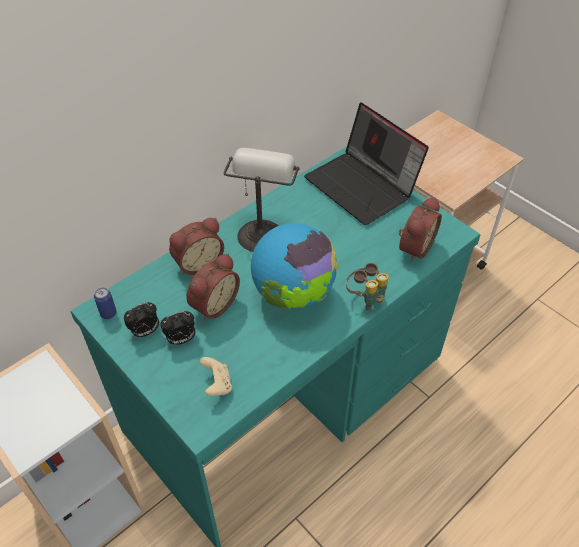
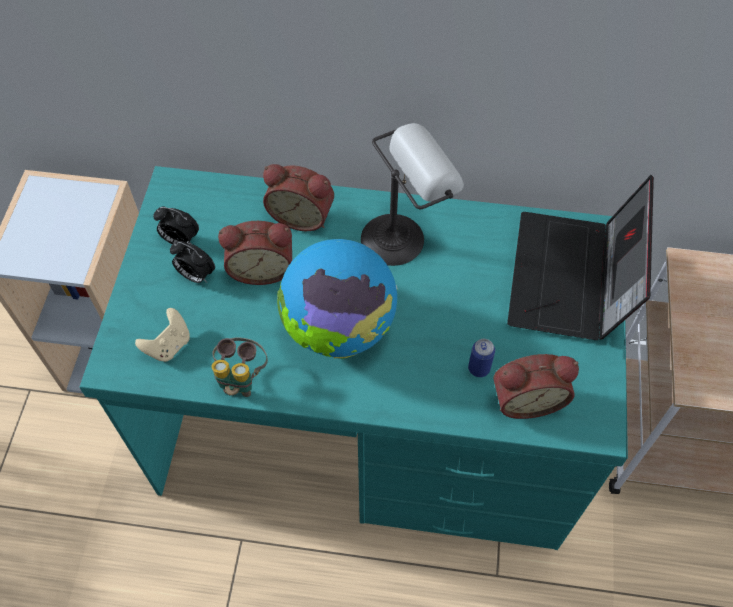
camera: 50 degrees right, 10 degrees up
can [94,287,117,319] -> can moved to [468,339,495,377]
binoculars [346,263,389,311] -> binoculars moved to [212,337,268,397]

